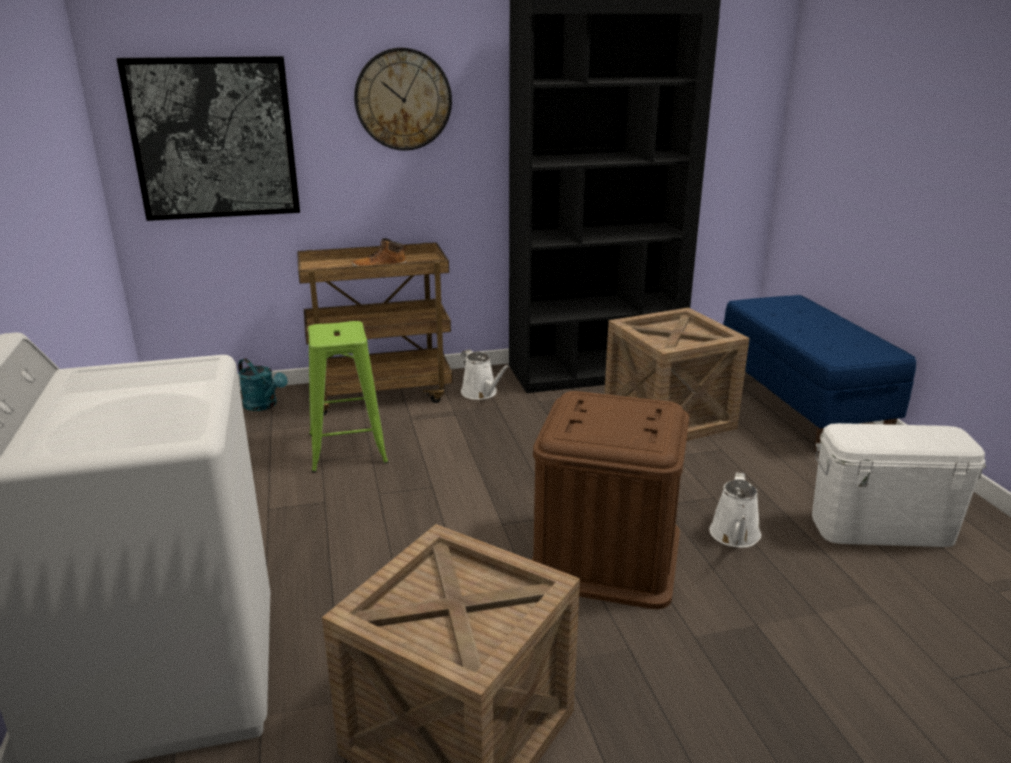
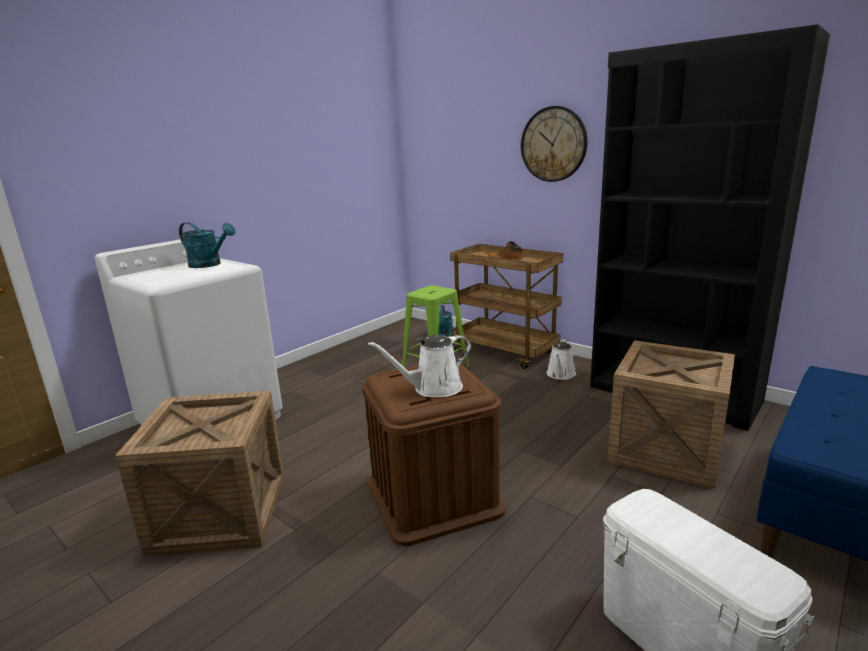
camera: 55 degrees right, 5 degrees down
picture [116,56,300,221] -> none
white watering can [709,472,761,548] -> white watering can moved to [368,334,471,397]
none -> turquoise watering can [179,222,235,268]

